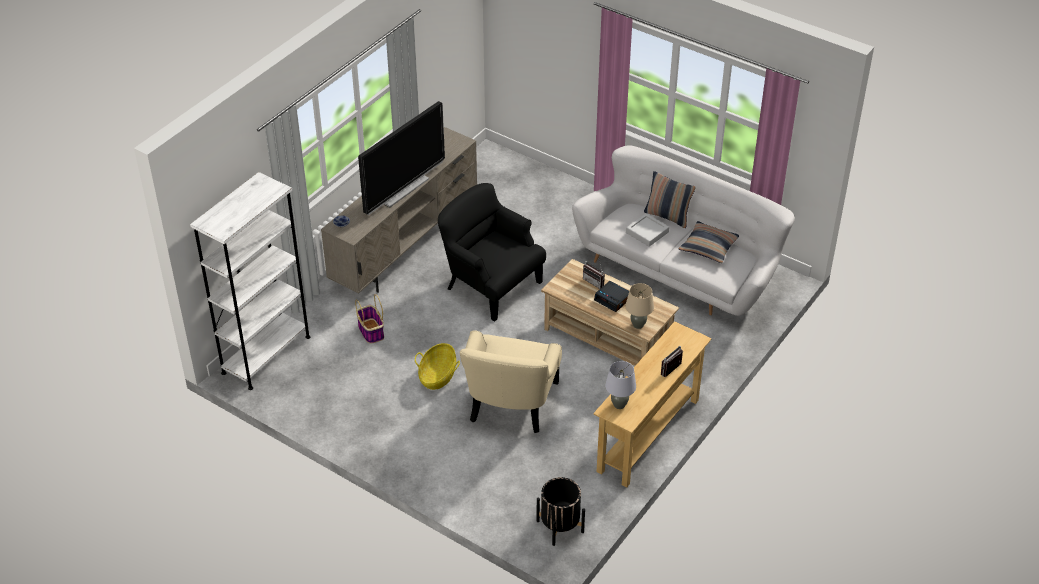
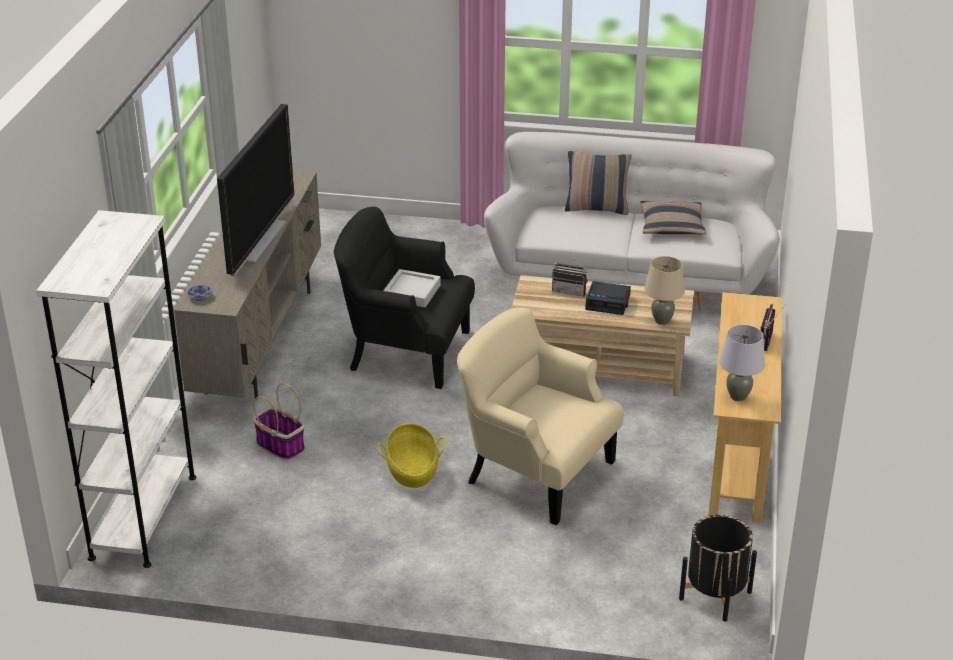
camera: 25 degrees left, 10 degrees down
beige armchair [459,330,562,433] -> beige armchair turned 135 degrees clockwise [457,308,624,525]
grey tray [626,213,669,247] -> grey tray moved to [383,269,441,308]

